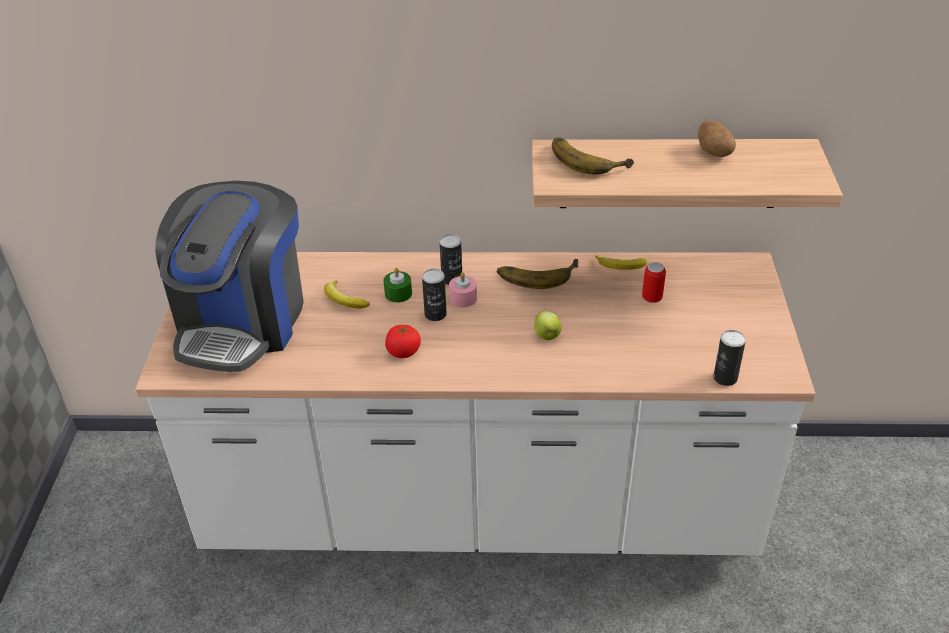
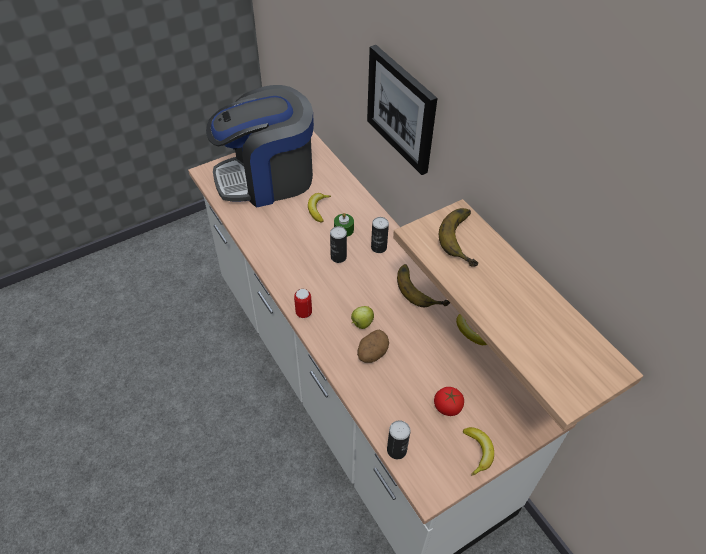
camera: 55 degrees right, 10 degrees up
tomato [385,325,421,358] -> tomato moved to [434,387,464,416]
pink candle [449,272,477,308] -> none
can [642,262,666,303] -> can moved to [294,289,312,318]
potato [698,121,736,157] -> potato moved to [357,330,389,363]
none -> picture [367,45,438,175]
none -> banana [463,427,494,475]

